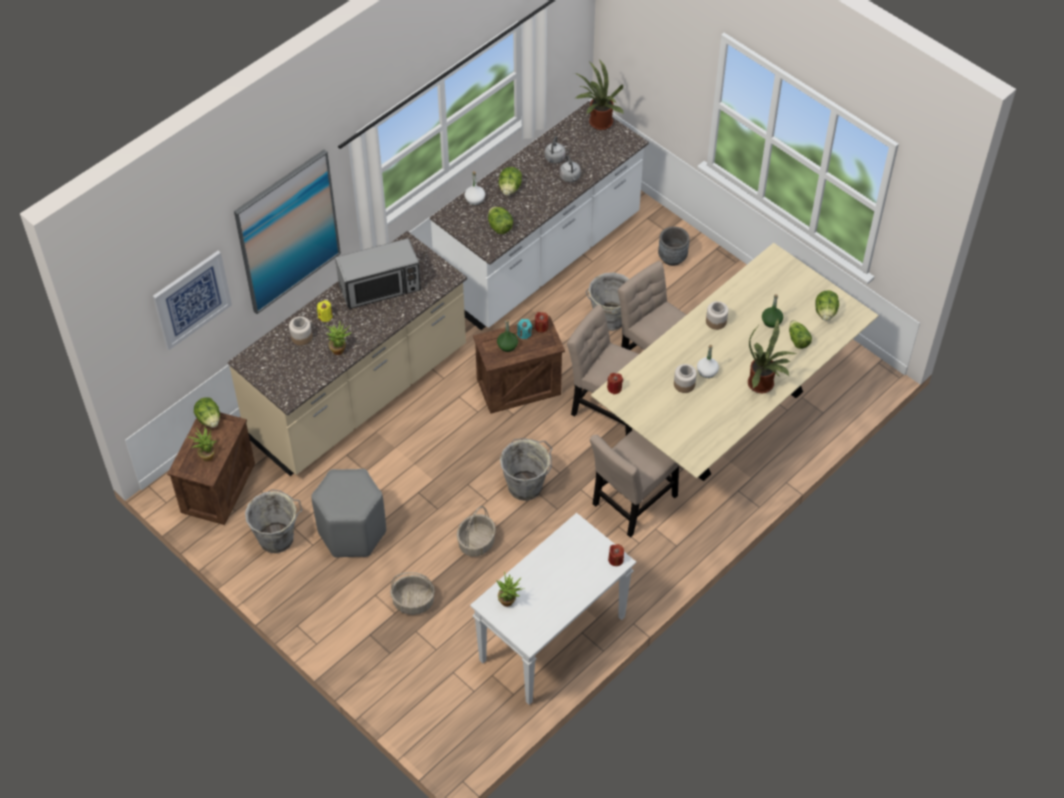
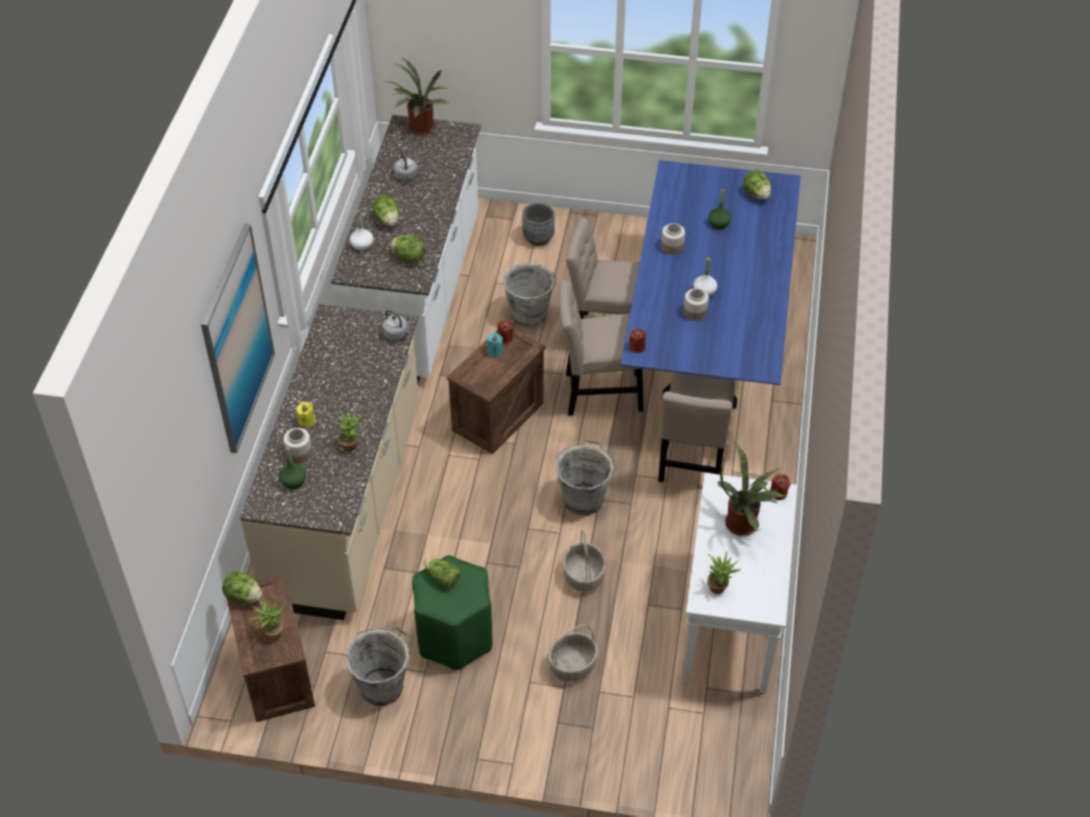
camera: 35 degrees left, 5 degrees down
picture [153,251,232,350] -> none
grey stool [311,469,386,557] -> green stool [412,555,492,670]
microwave [335,238,421,309] -> none
green bottle [497,319,518,352] -> green bottle moved to [279,446,306,489]
grey kettle [560,155,581,182] -> grey kettle moved to [382,310,410,340]
beige dining table [590,243,879,481] -> blue dining table [621,160,801,409]
potted plant [748,319,796,393] -> potted plant moved to [717,442,786,536]
lettuce [789,320,812,349] -> lettuce moved to [424,559,460,588]

